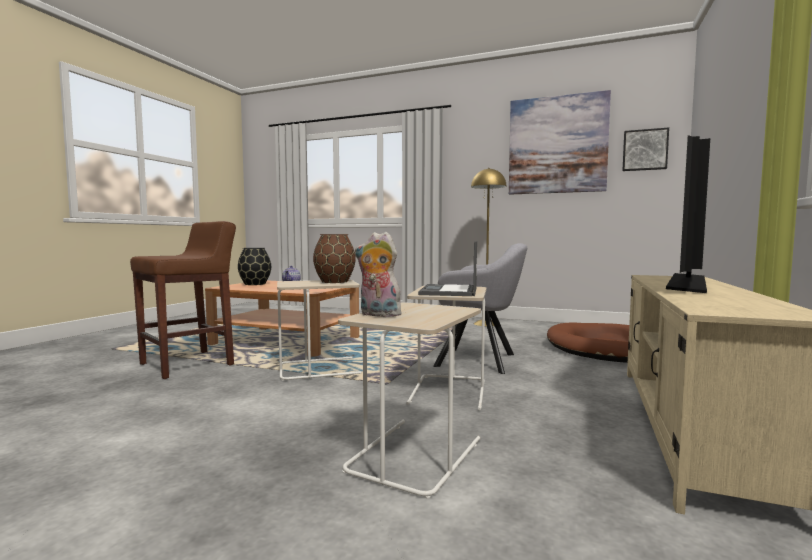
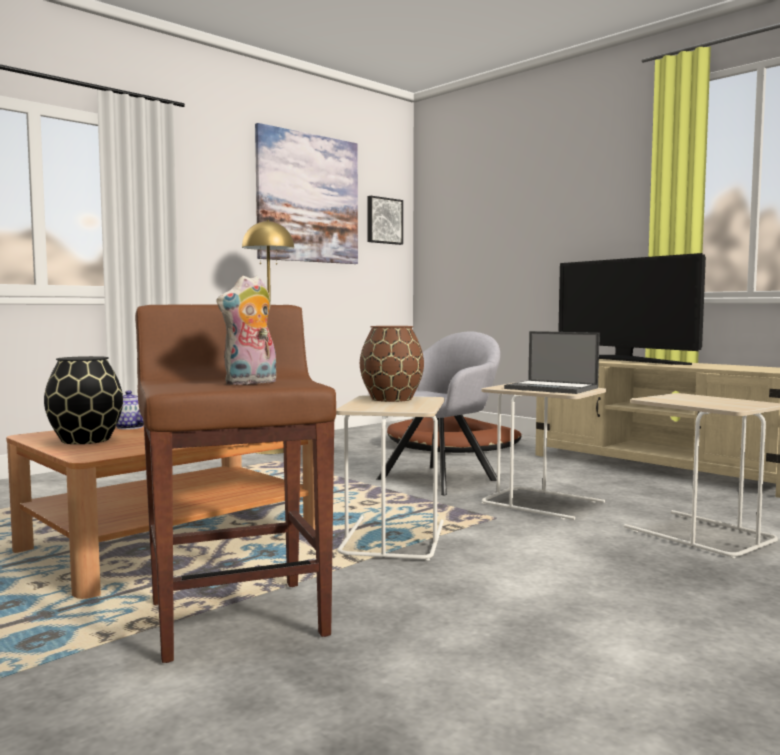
camera: 65 degrees left, 0 degrees up
plush toy [355,232,401,317] -> plush toy moved to [216,276,276,385]

